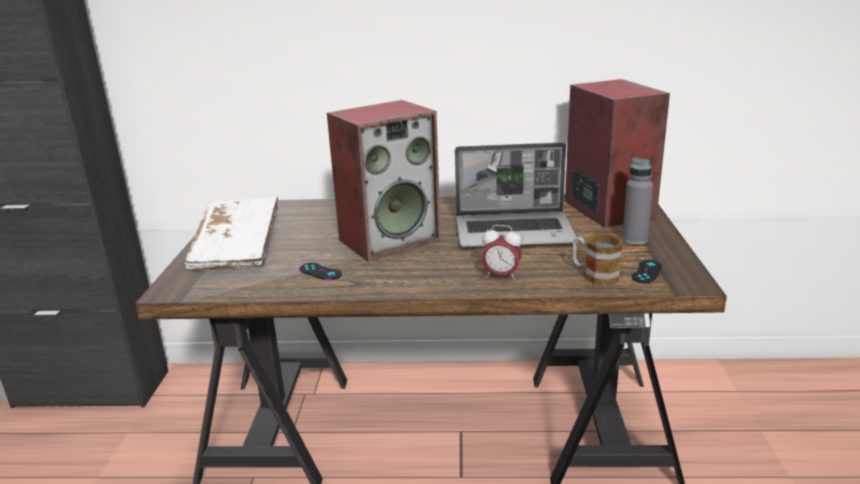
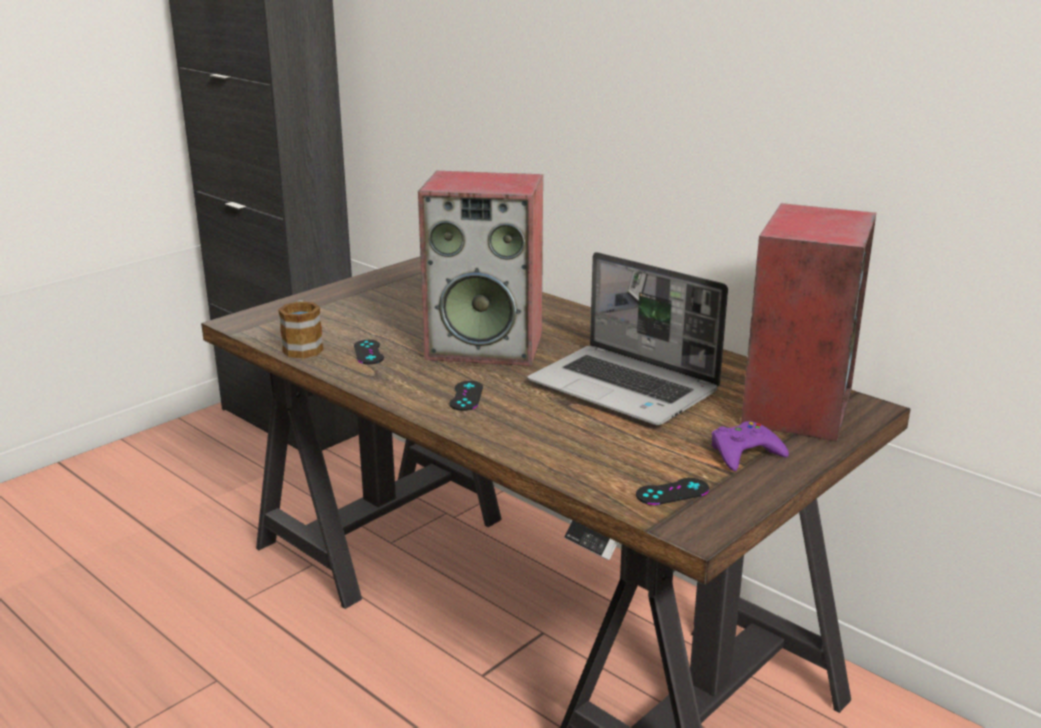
camera: 40 degrees right, 0 degrees up
white book [184,196,278,271] -> none
alarm clock [482,225,522,280] -> none
mug [573,234,623,286] -> mug moved to [278,300,324,359]
grey bottle [622,158,653,245] -> purple game controller [712,421,789,471]
none -> black game controller [450,381,483,411]

